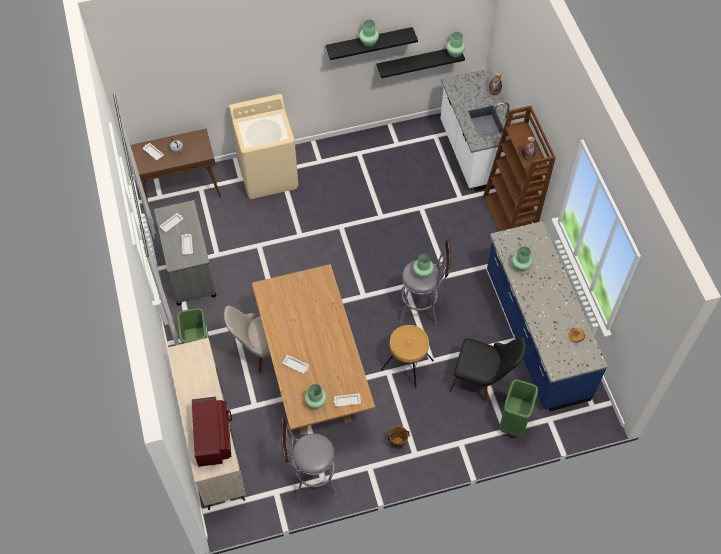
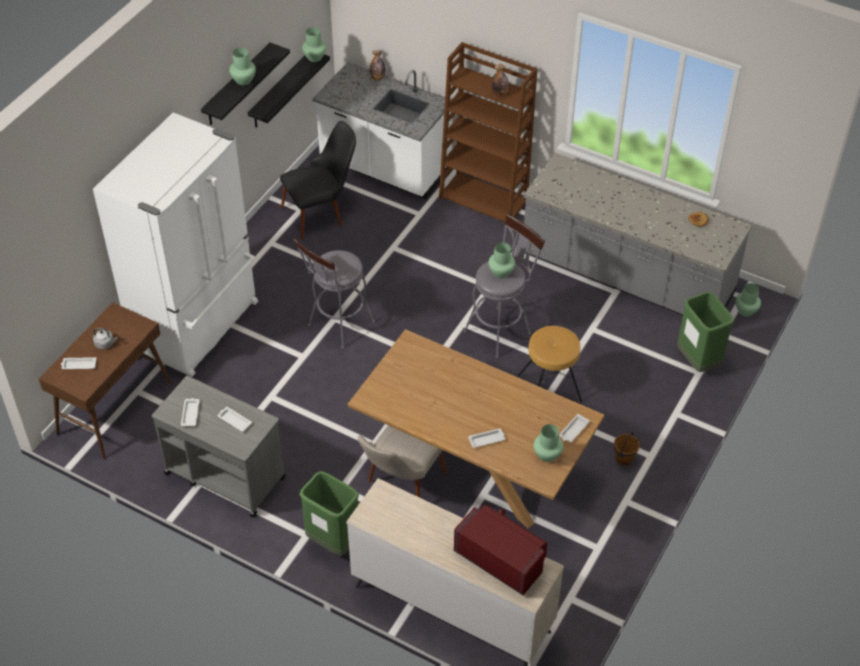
camera: 45 degrees left, 10 degrees down
beige washing machine [229,94,298,199] -> white fridge [93,112,258,377]
grey stool [281,418,337,499] -> grey stool moved to [294,238,375,349]
black chair [450,337,526,402] -> black chair moved to [280,121,356,240]
blue counter [487,221,608,411] -> grey counter [524,153,752,315]
green vase [512,246,533,271] -> green vase moved to [735,283,761,317]

